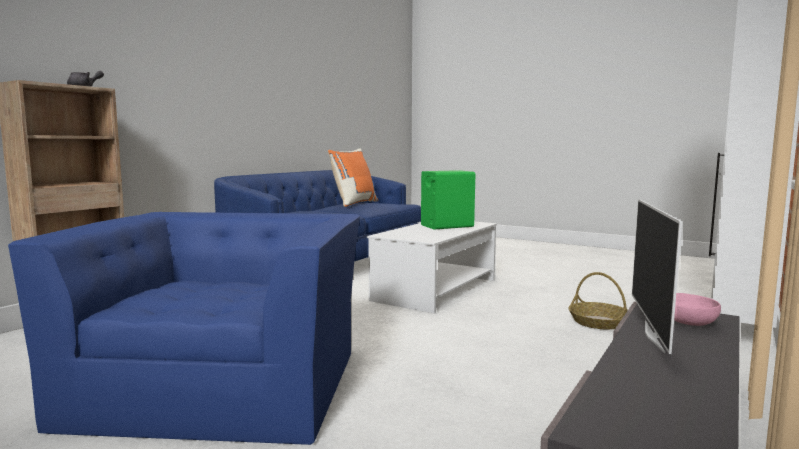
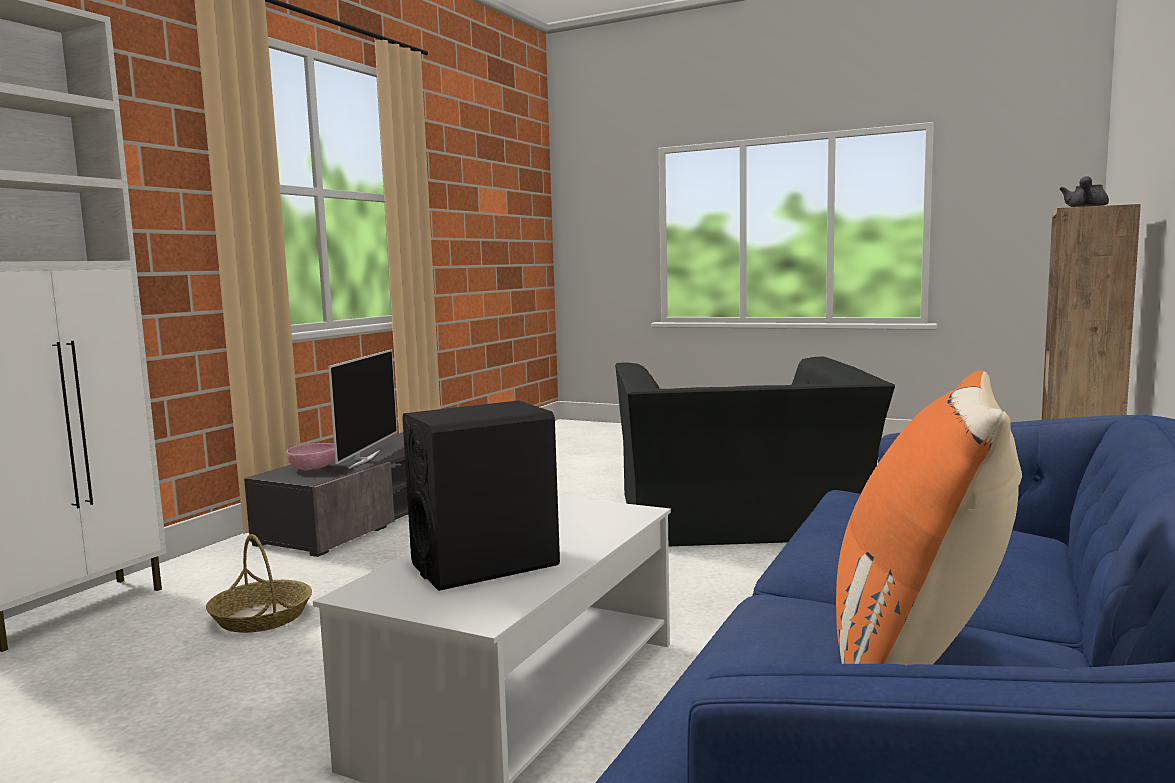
camera: 175 degrees right, 0 degrees up
blue armchair [8,212,360,445] -> black armchair [615,357,895,546]
green speaker [421,170,475,230] -> black speaker [402,400,560,591]

